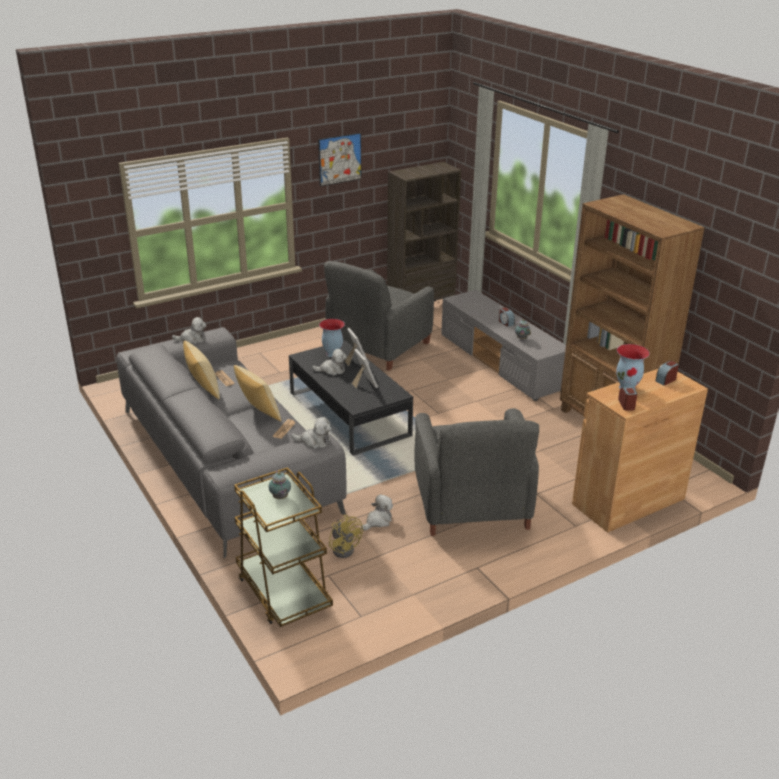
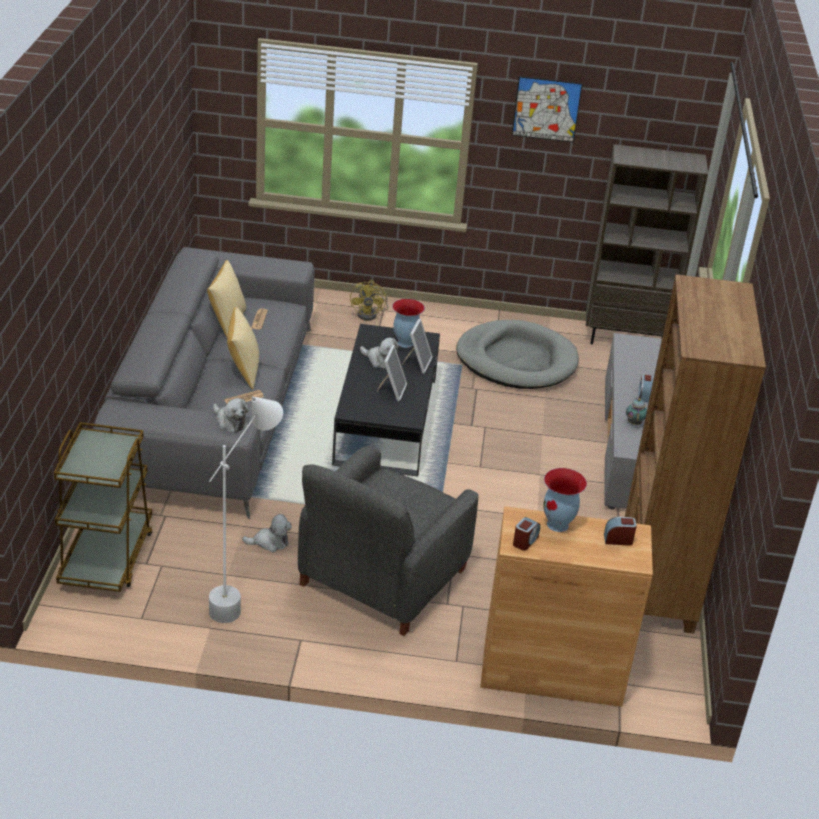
camera: 35 degrees right, 5 degrees up
plush toy [172,317,206,344] -> none
teapot [269,470,291,499] -> none
grey armchair [324,261,434,371] -> grey dog bed [456,320,579,389]
yellow fan [329,515,363,558] -> yellow fan moved to [350,280,389,321]
none -> white floor lamp [209,396,283,623]

